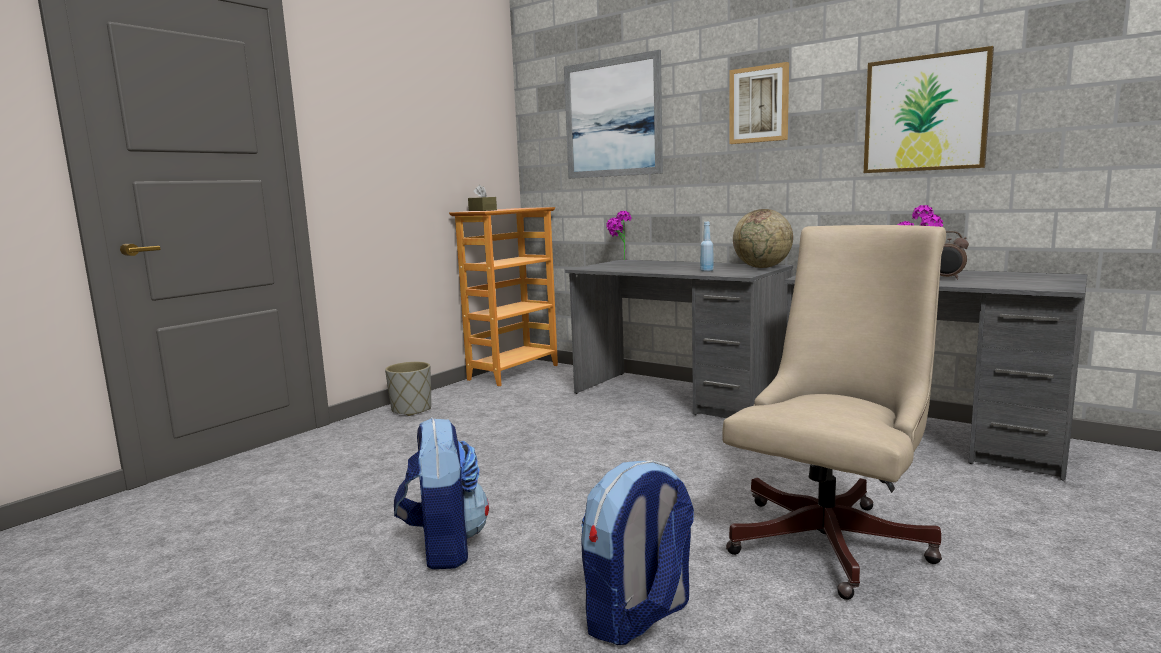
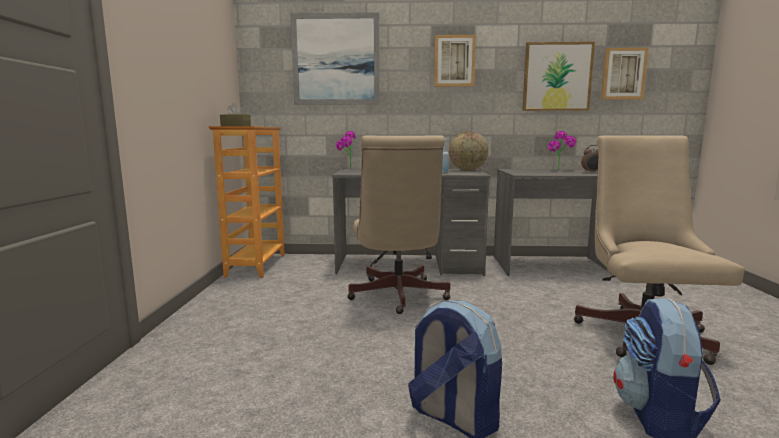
camera: 35 degrees left, 0 degrees up
grey planter [385,362,431,416] -> none
none -> beige office chair [347,136,450,314]
none -> picture [601,47,649,100]

